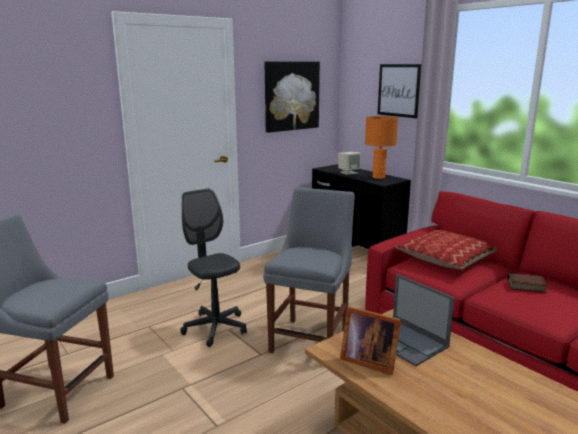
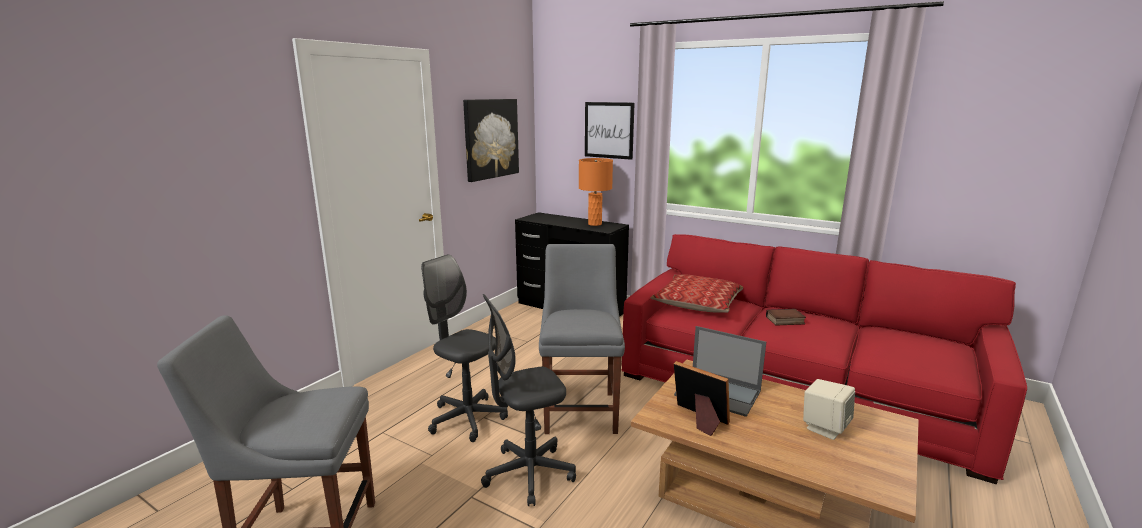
camera: 20 degrees left, 0 degrees up
beige speaker [338,152,361,175] -> beige speaker moved to [803,379,855,440]
picture frame [340,306,401,375] -> picture frame turned 150 degrees counterclockwise [674,361,730,436]
none -> grey office chair [481,294,576,506]

